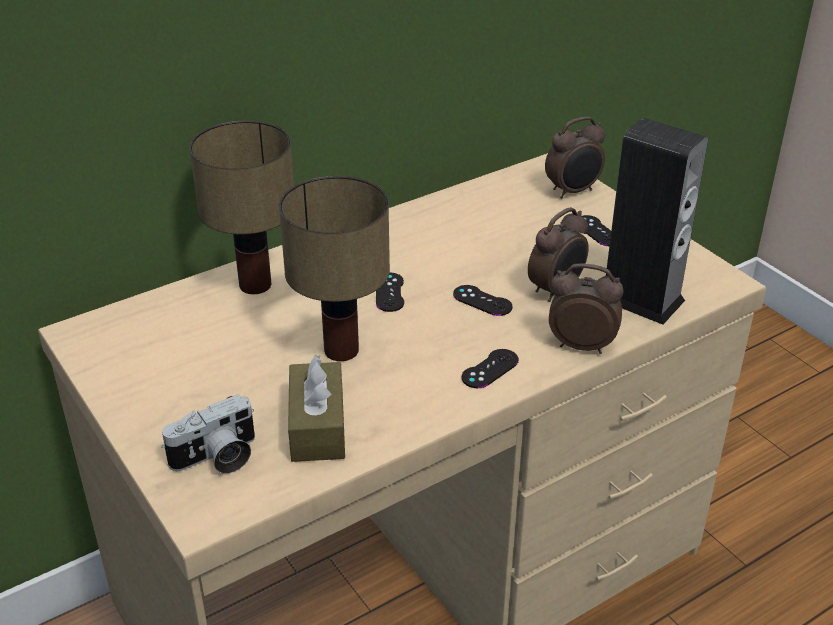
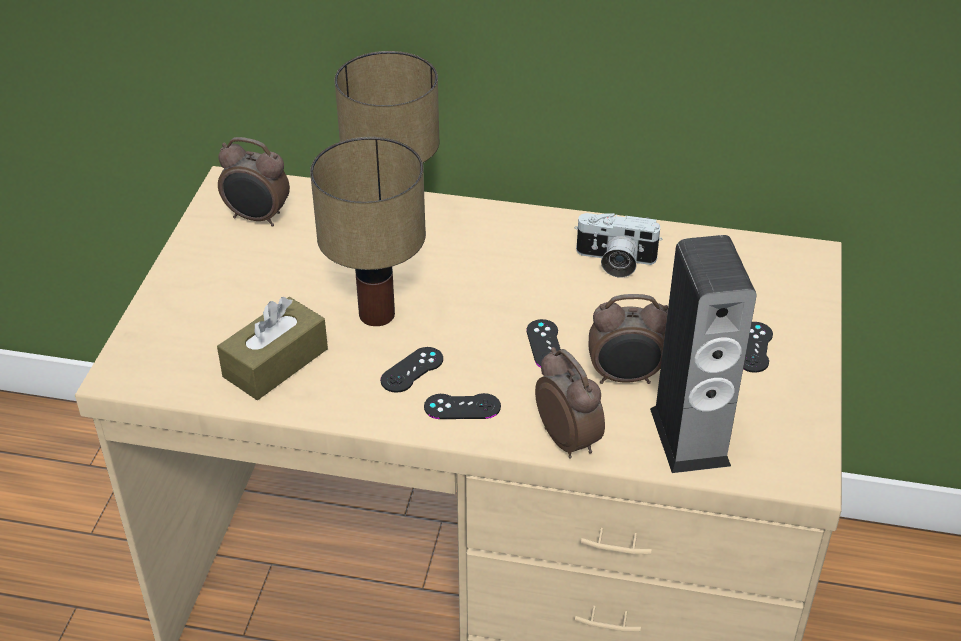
camera: 45 degrees right, 5 degrees up
camera [161,394,255,474] -> camera moved to [575,213,662,277]
black game controller [376,273,404,312] -> black game controller moved to [380,347,443,393]
alarm clock [545,117,605,199] -> alarm clock moved to [218,137,290,227]

